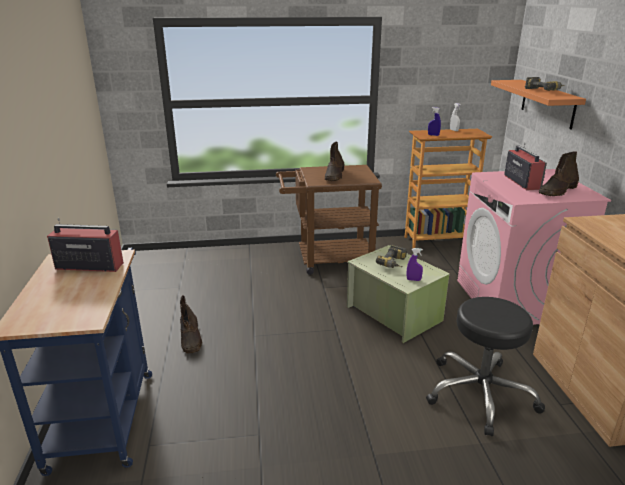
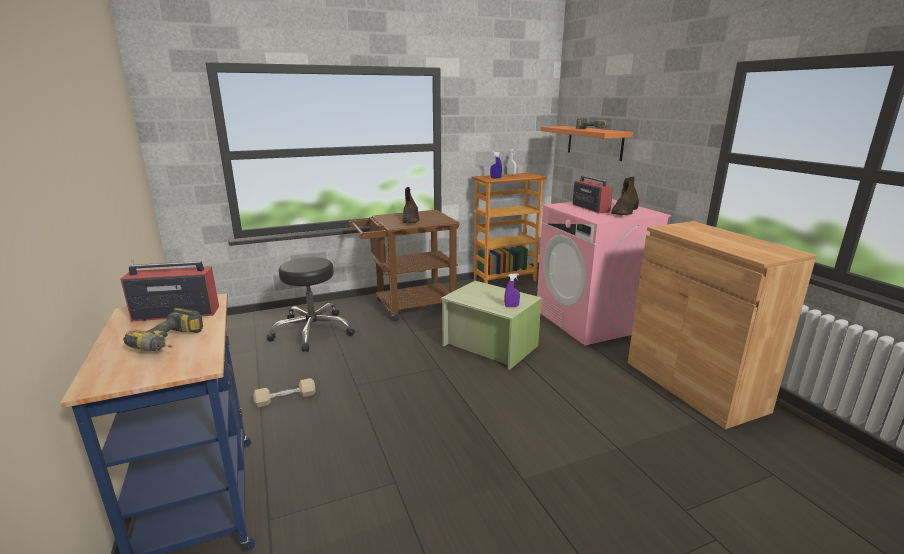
camera: 15 degrees left, 5 degrees down
brown boot [180,295,202,354] -> beige dumbbell [253,378,315,407]
power drill [376,245,407,268] -> power drill moved to [123,308,203,351]
black stool [426,297,545,436] -> black stool moved to [267,257,355,352]

